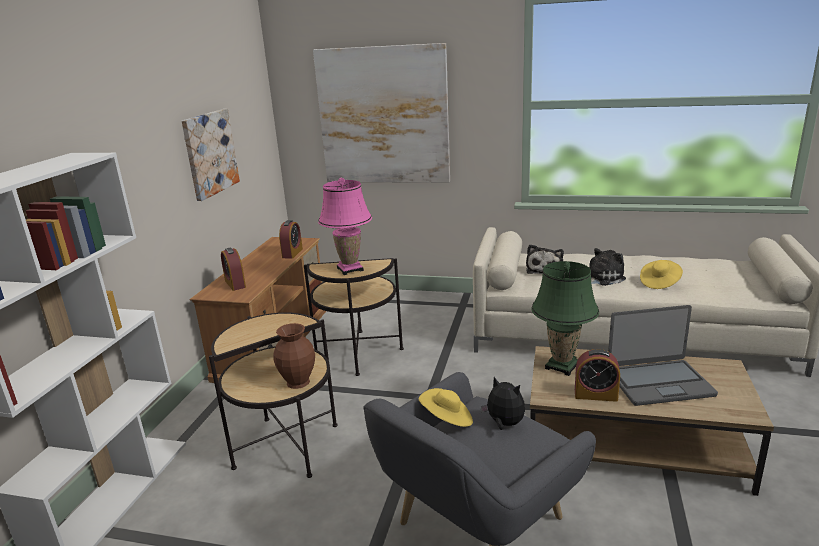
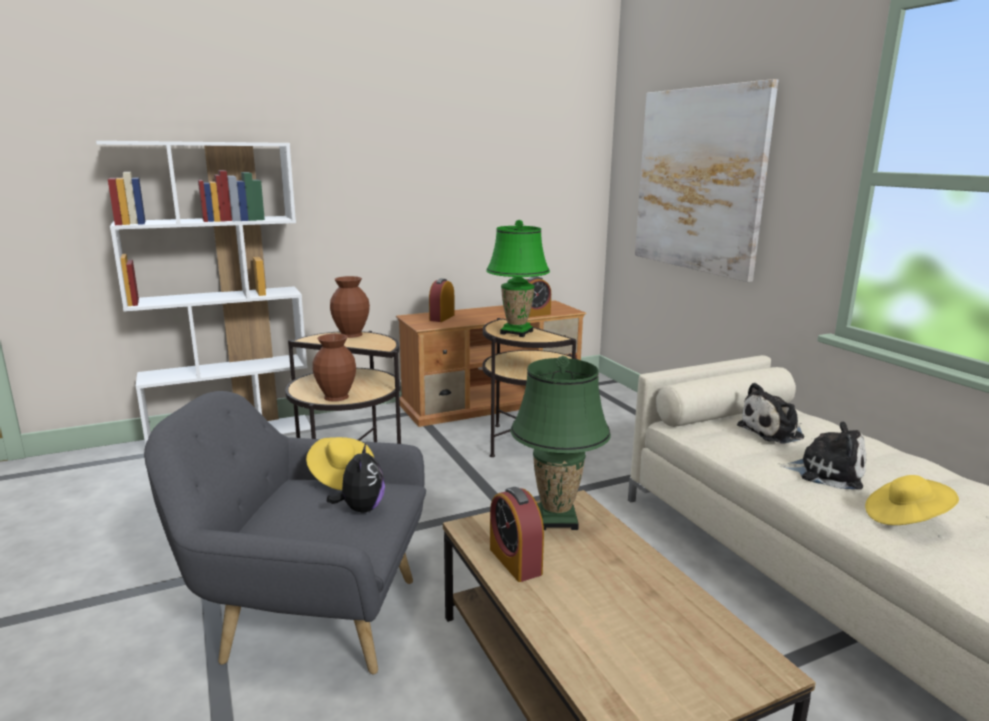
camera: 50 degrees right, 5 degrees down
picture [182,109,240,201] -> none
pink table lamp [318,178,372,275] -> green table lamp [486,220,550,337]
laptop [608,305,718,406] -> none
none -> brown vase [330,276,370,338]

